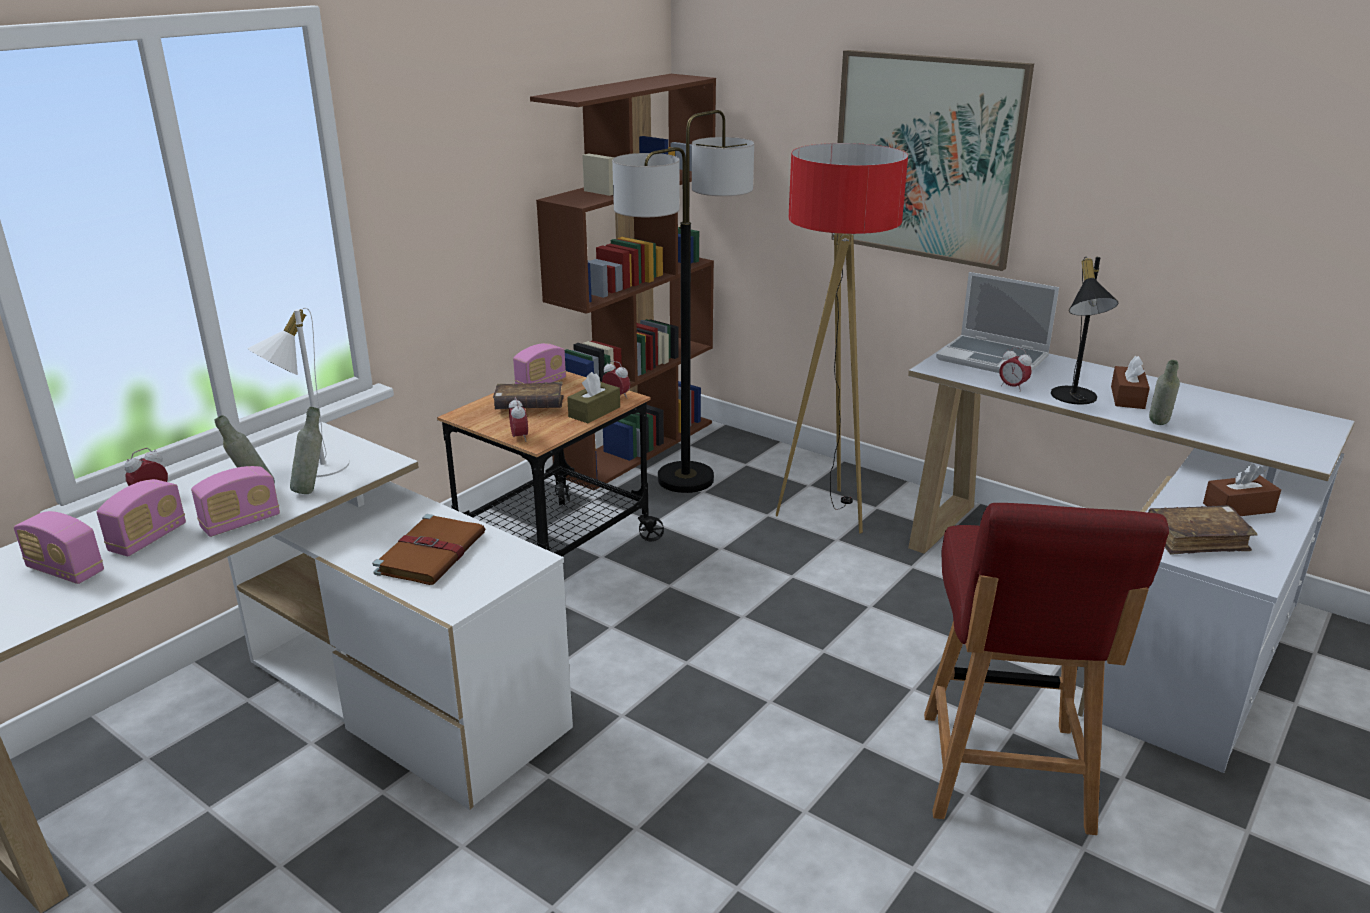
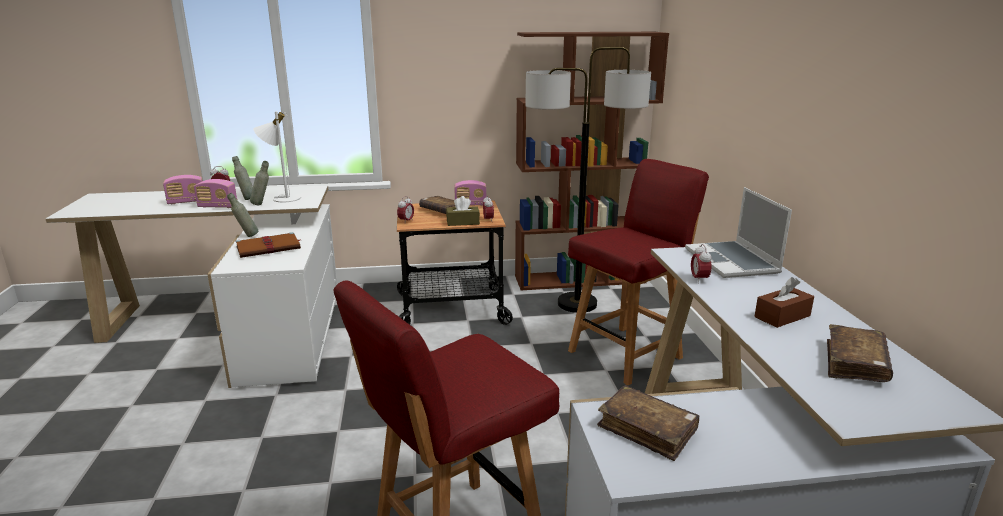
camera: 45 degrees right, 5 degrees down
radio [14,511,104,584] -> none
floor lamp [776,143,908,534] -> red chair [568,159,709,385]
picture [831,50,1034,271] -> none
black table lamp [1051,256,1118,405] -> none
grey bottle [1149,360,1180,425] -> grey bottle moved to [227,193,258,237]
brown tissue box [1203,463,1281,516] -> none
none -> brown book [827,324,893,382]

